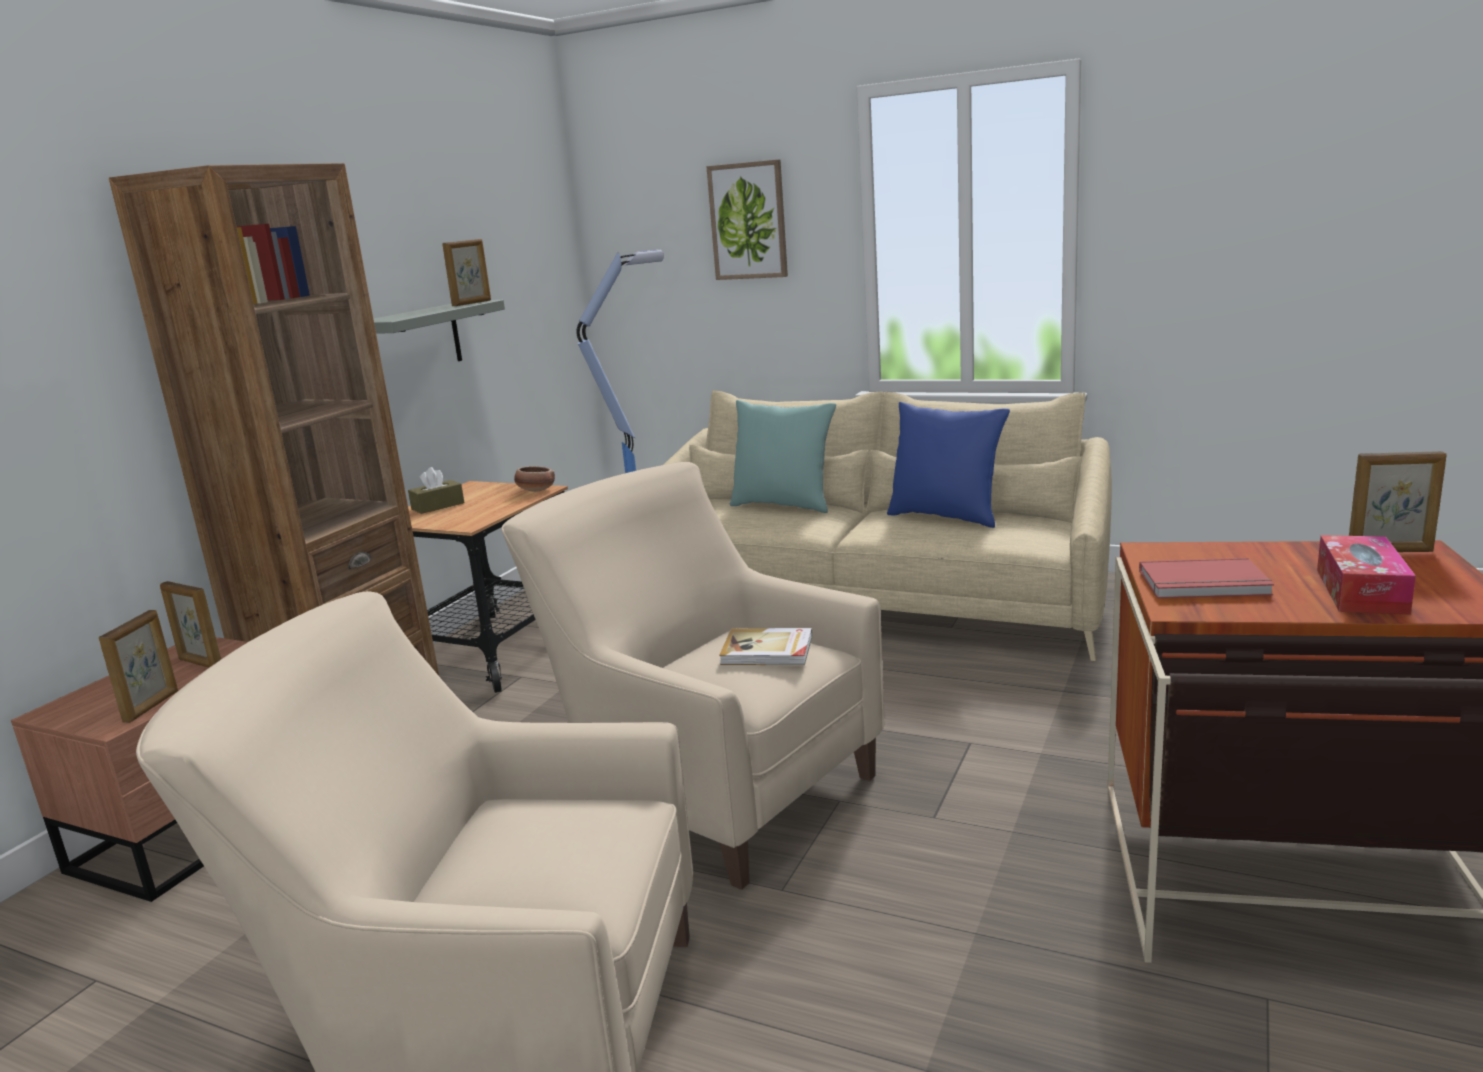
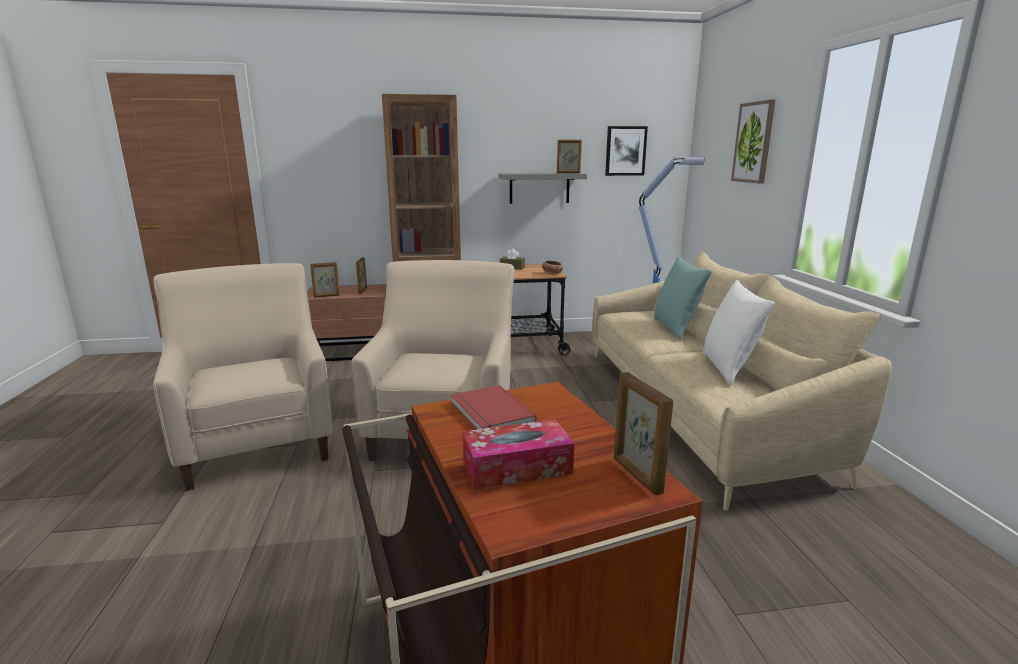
camera: 55 degrees right, 0 degrees up
book [719,628,812,665] -> none
blue pillow [887,402,1010,528] -> white pillow [703,279,775,386]
none -> picture [605,126,648,176]

